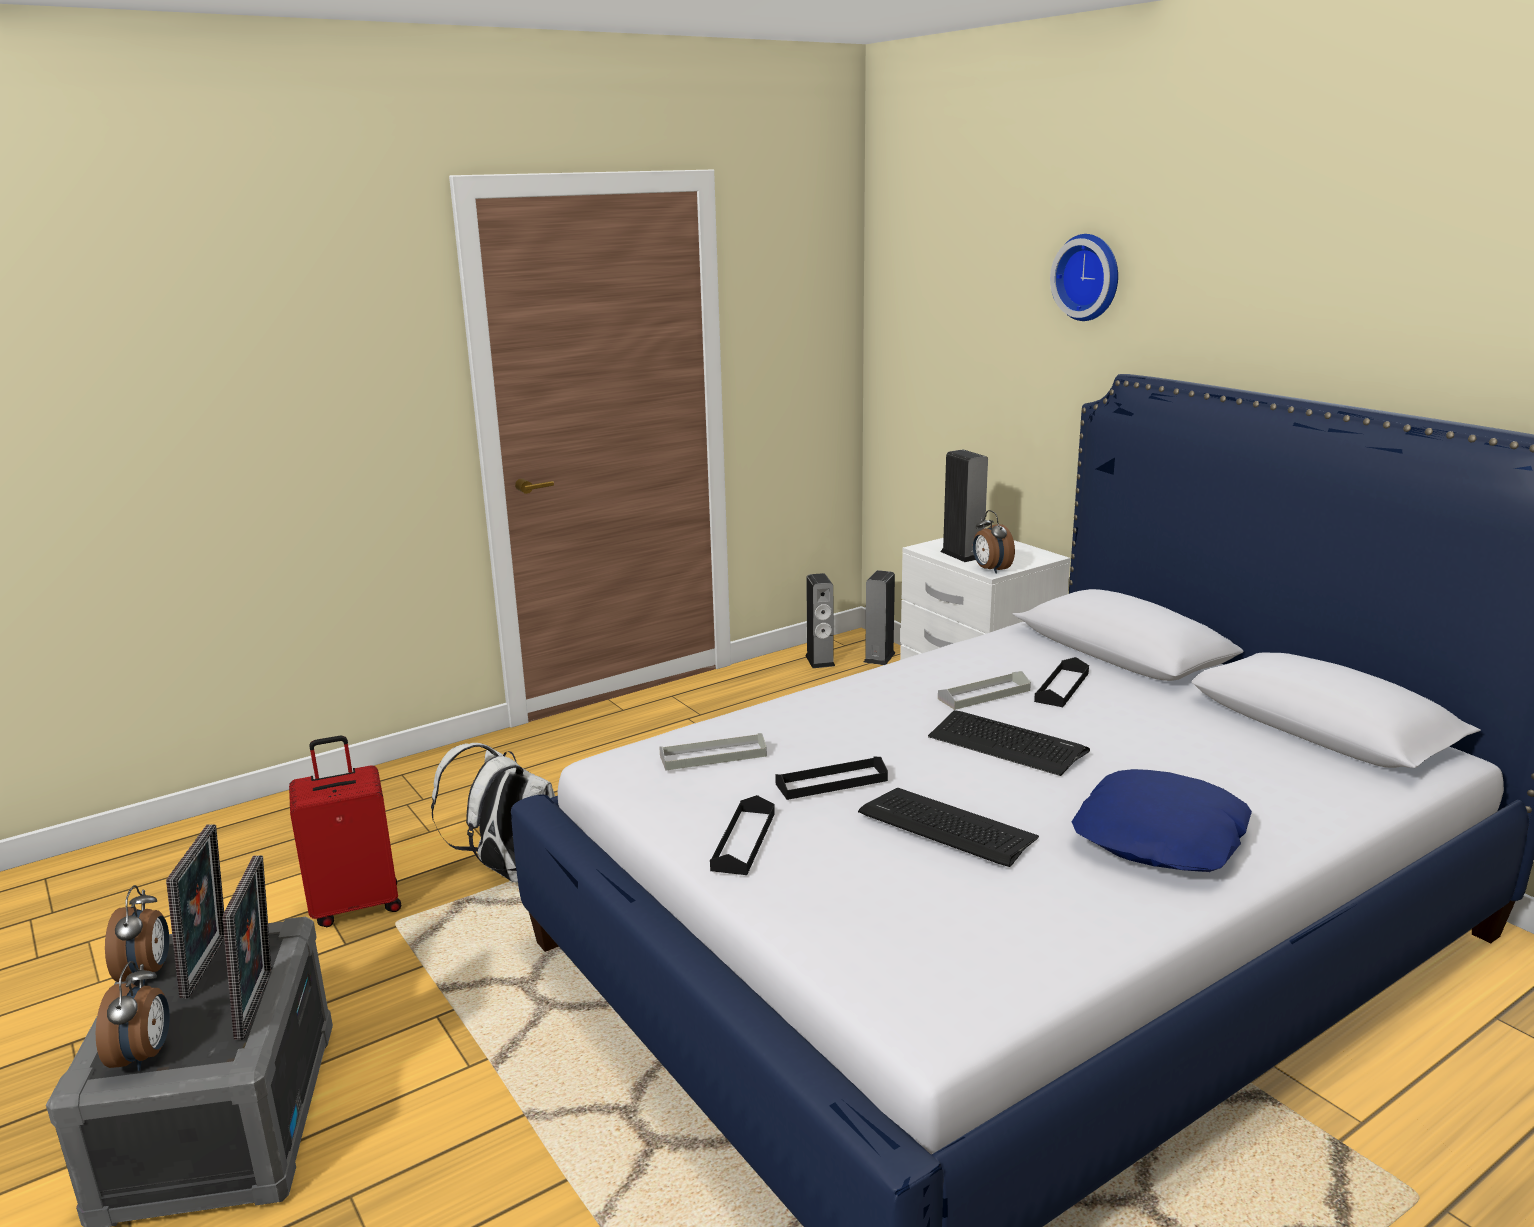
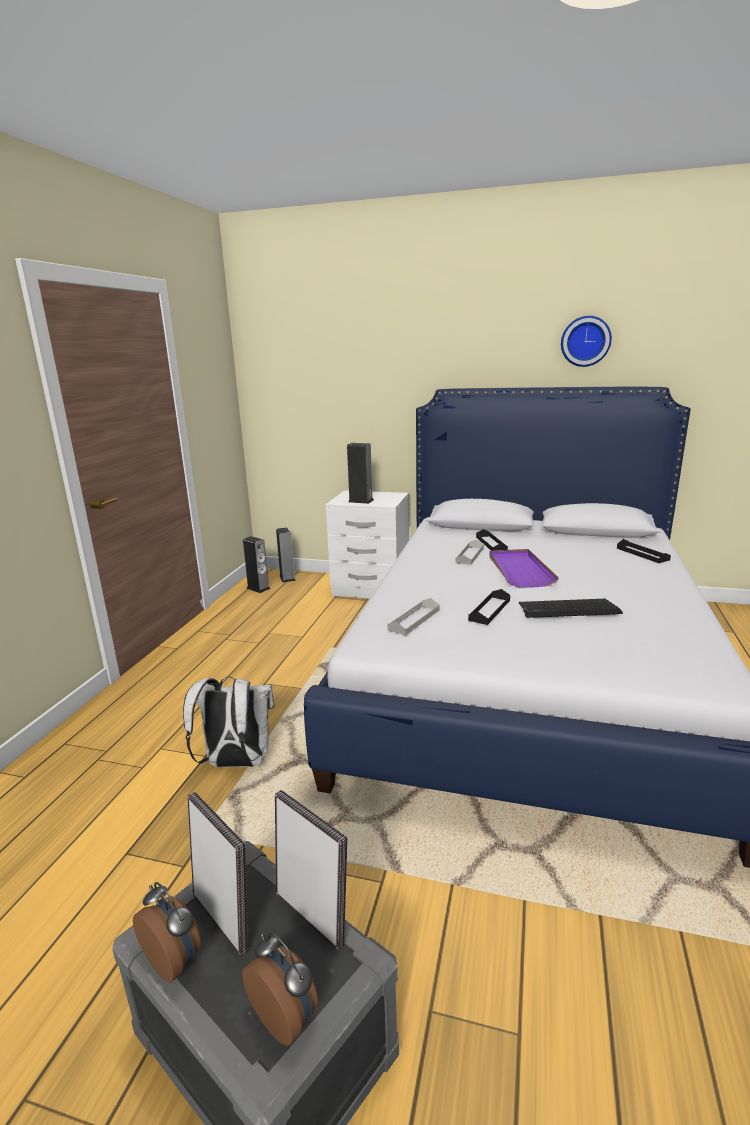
camera: 40 degrees left, 0 degrees up
red suitcase [289,735,401,927] -> none
black tray [710,795,775,875] -> black tray moved to [617,539,671,563]
keyboard [928,710,1090,776] -> purple tray [489,549,559,588]
alarm clock [973,510,1015,574] -> none
wall clock [1050,234,1118,321] -> wall clock moved to [561,316,612,367]
blue pillow [1071,769,1252,872] -> none

